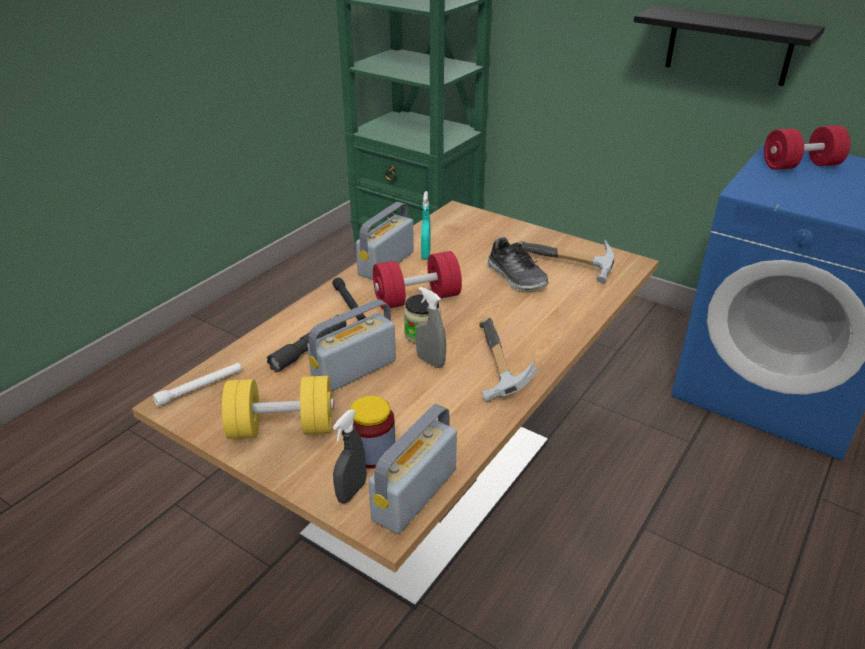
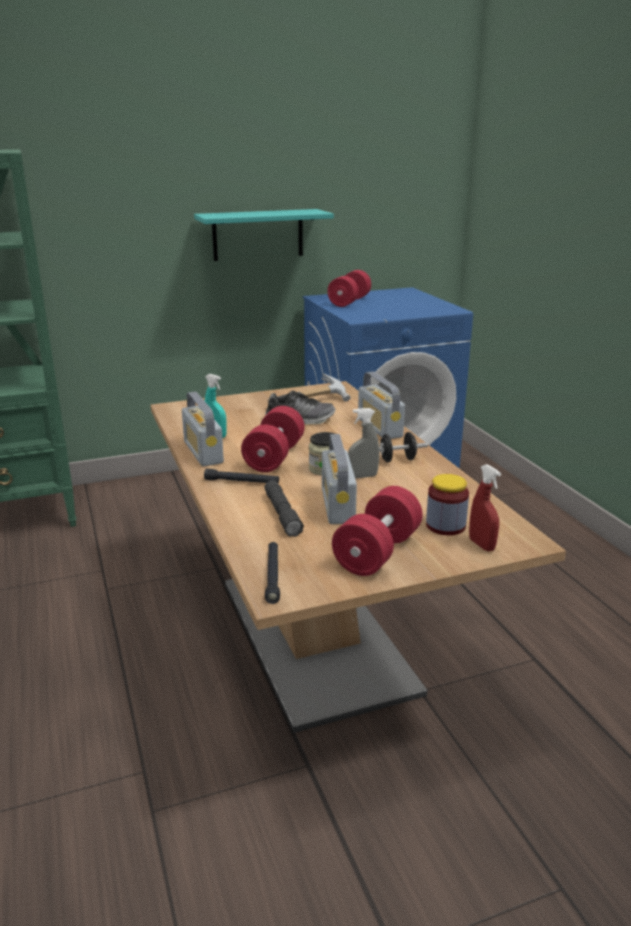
camera: 55 degrees left, 10 degrees down
white flashlight [153,363,242,407] -> black flashlight [265,542,280,604]
yellow dumbbell [222,376,334,439] -> red dumbbell [332,486,423,576]
grey spray bottle [333,409,366,504] -> red spray bottle [469,464,501,551]
radio [369,404,457,534] -> radio moved to [358,371,405,439]
hammer [479,318,538,402] -> black dumbbell [379,432,428,462]
black shelf [634,6,825,86] -> turquoise shelf [194,209,334,261]

